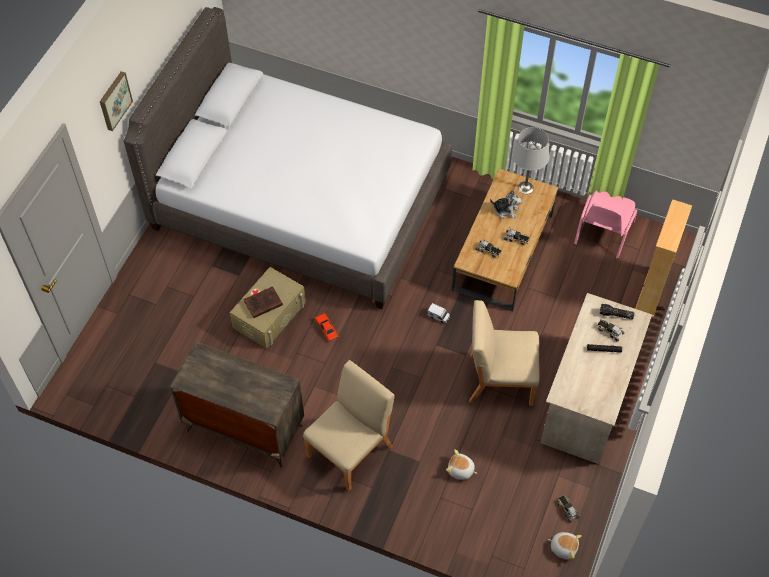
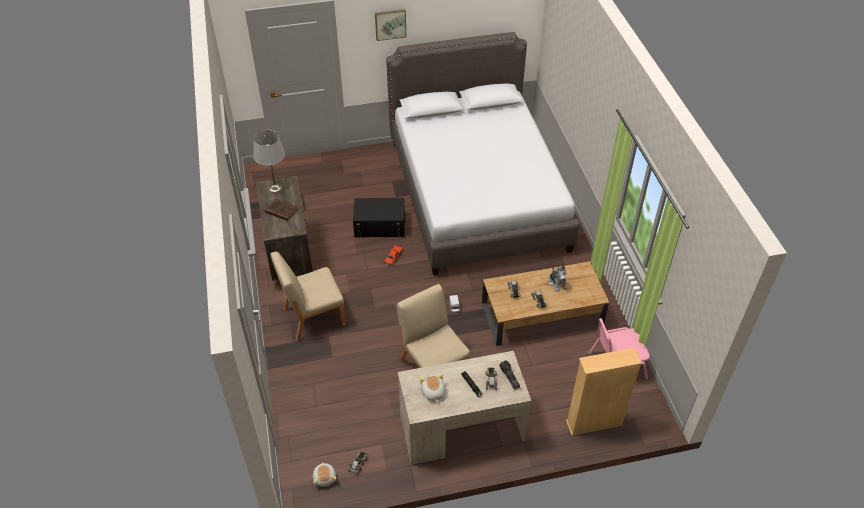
camera: 55 degrees right, 10 degrees down
beige storage box [230,267,306,349] -> black storage box [353,198,405,237]
brown book [244,286,283,318] -> brown book moved to [265,198,297,221]
beige chair [303,360,395,491] -> beige chair turned 150 degrees clockwise [270,252,346,341]
plush toy [446,449,477,480] -> plush toy moved to [420,373,445,403]
grey table lamp [512,127,550,194] -> grey table lamp moved to [253,130,285,192]

